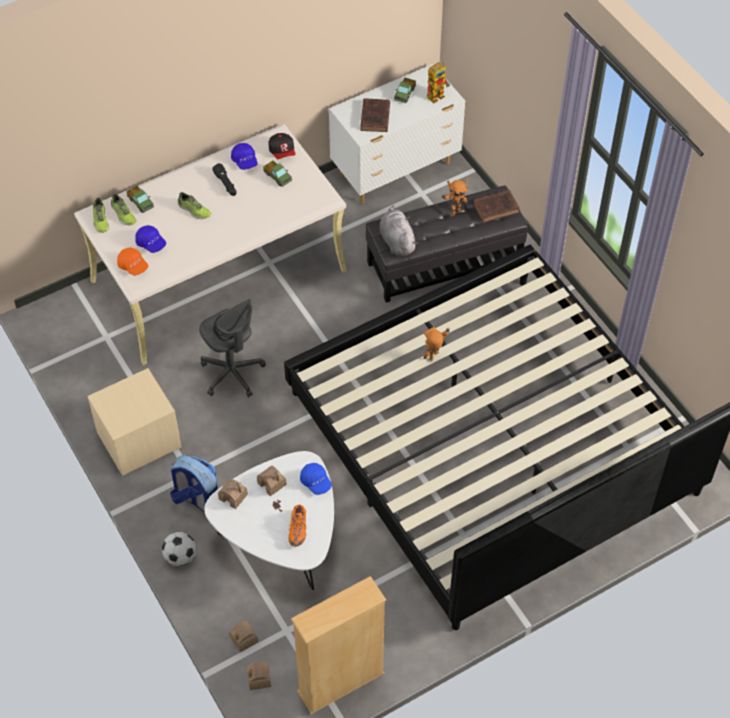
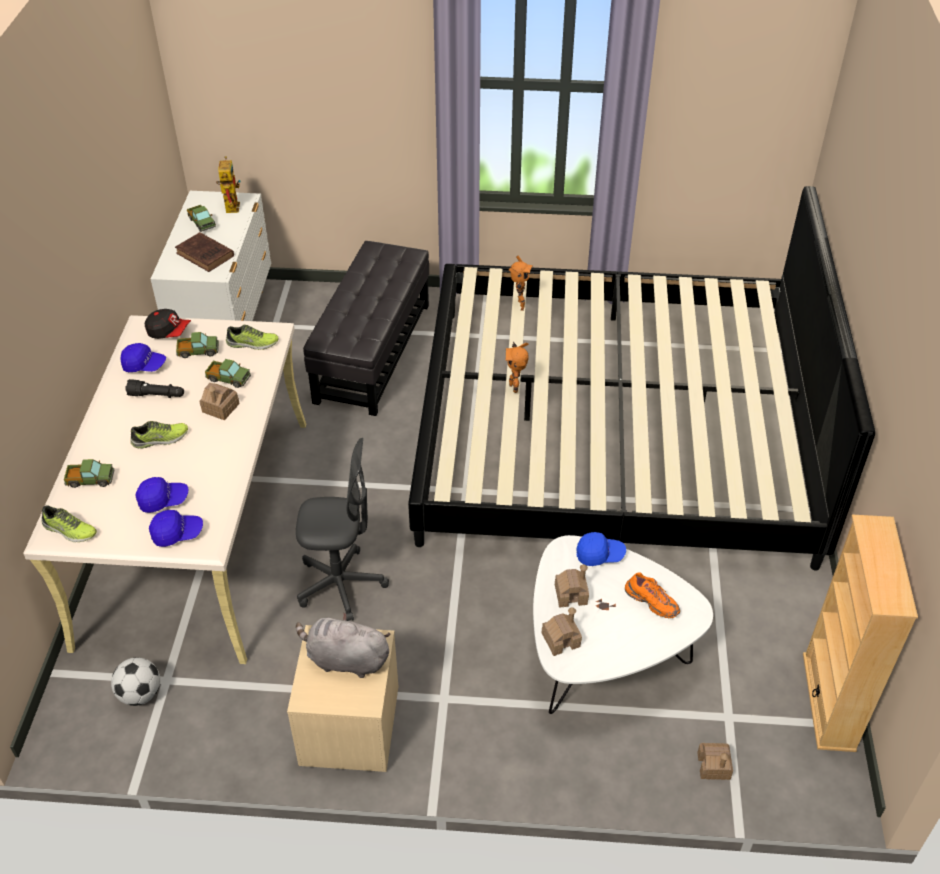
camera: 55 degrees left, 10 degrees down
shoe [111,194,136,226] -> shoe moved to [226,325,278,350]
orange cap [117,248,148,276] -> blue cap [149,510,203,547]
football [162,532,196,566] -> football moved to [111,657,160,706]
backpack [170,455,218,513] -> none
toy house [246,661,271,690] -> toy house moved to [199,383,240,420]
grey plush toy [380,205,417,256] -> grey plush toy moved to [296,612,390,678]
toy robot [442,178,468,217] -> toy robot moved to [509,256,532,311]
brown book [473,190,520,223] -> none
none -> toy truck [205,359,251,388]

